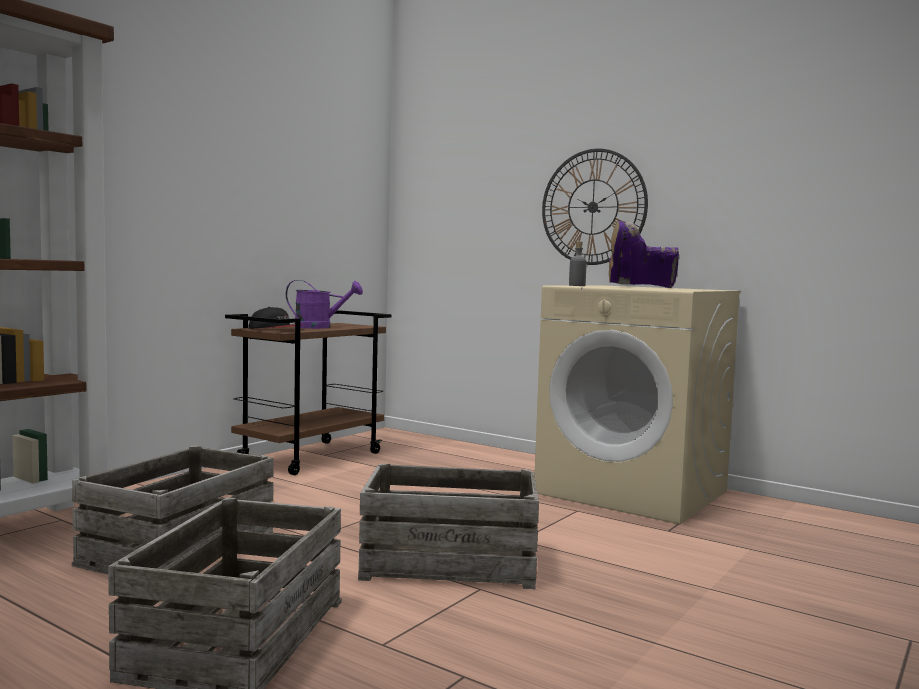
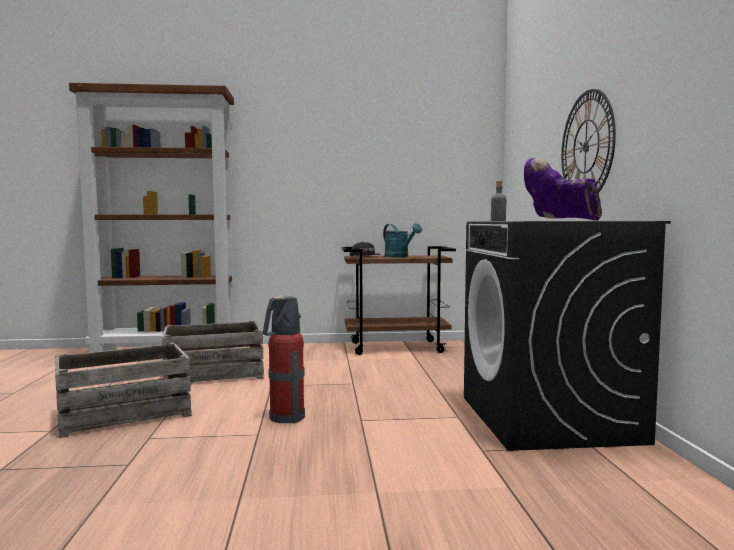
camera: 50 degrees right, 0 degrees up
purple watering can [286,280,363,329] -> turquoise watering can [383,223,422,257]
crate [358,463,539,589] -> fire extinguisher [263,296,305,423]
beige washing machine [535,286,741,525] -> black washing machine [464,221,671,451]

